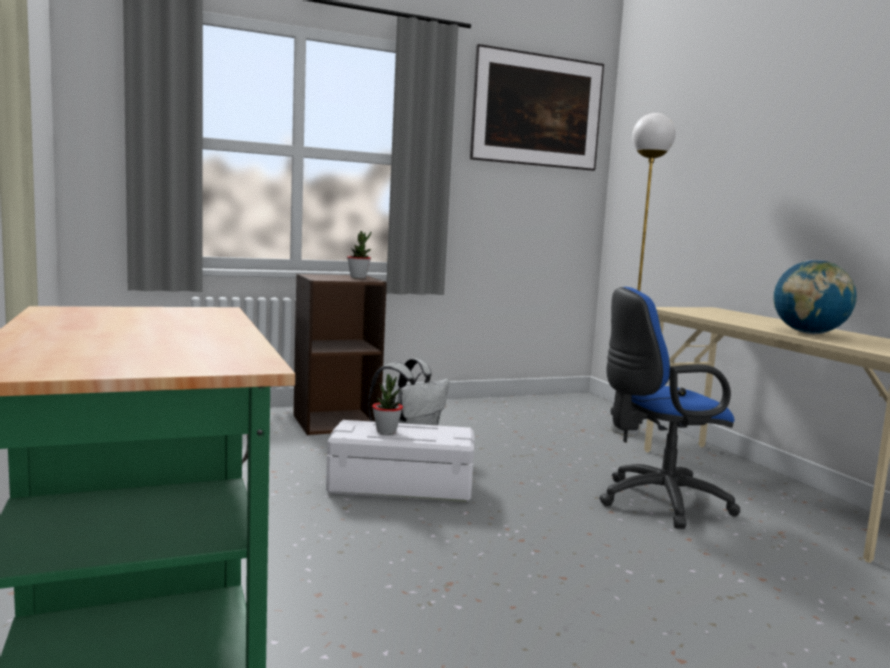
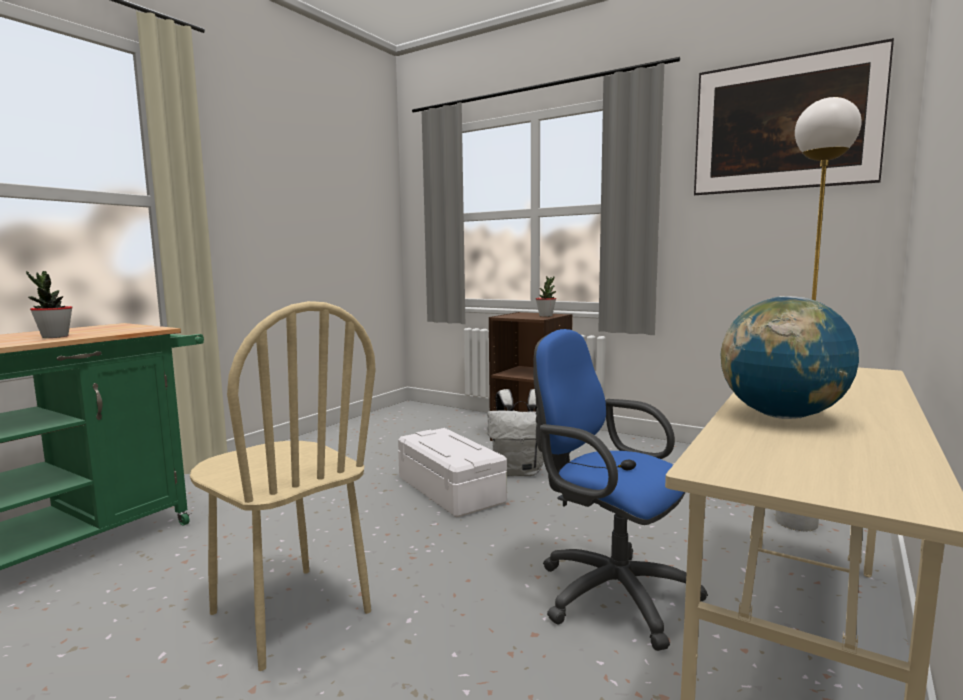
camera: 55 degrees right, 0 degrees up
potted plant [372,374,403,434] -> potted plant moved to [26,271,73,338]
none -> beige chair [190,301,376,671]

